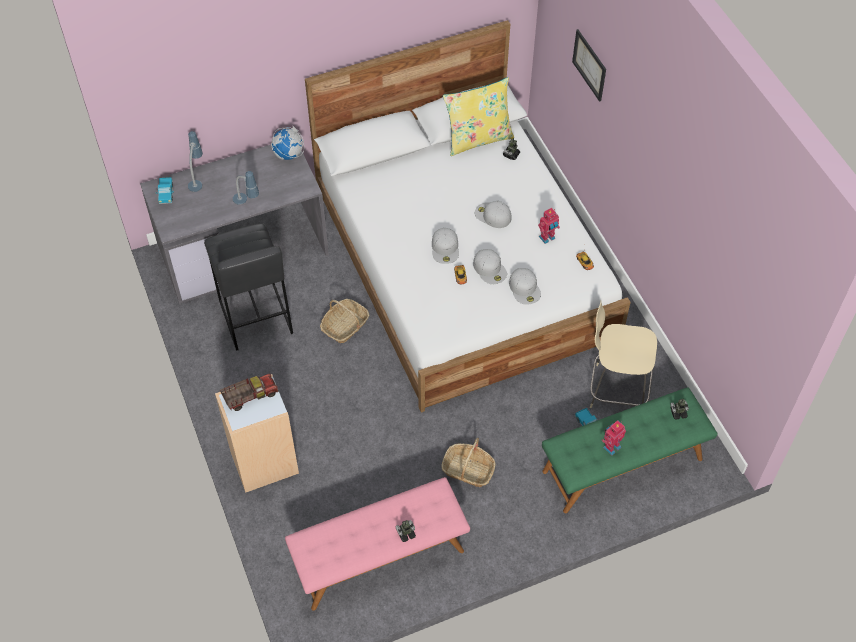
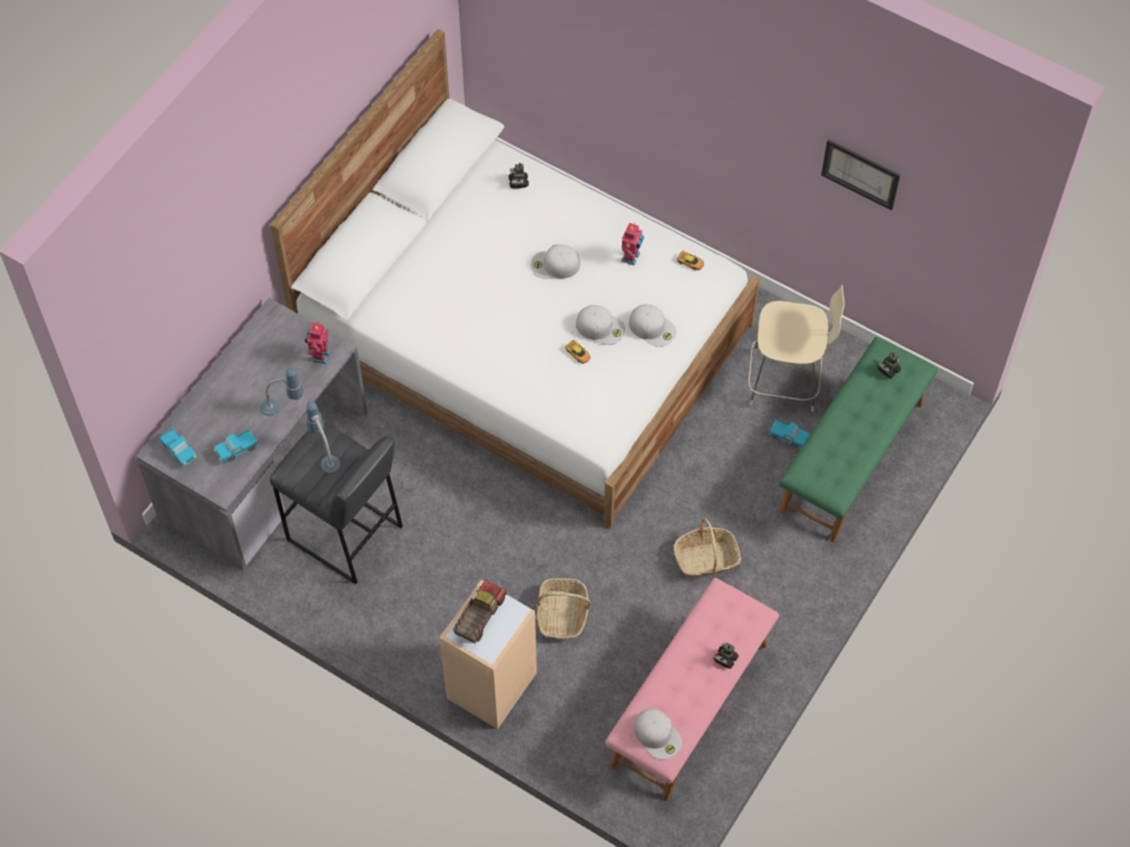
camera: 35 degrees left, 5 degrees up
table lamp [188,131,203,192] -> table lamp moved to [306,402,341,474]
globe [271,125,304,160] -> none
basket [320,299,369,343] -> basket moved to [537,578,591,639]
white cap [432,228,459,264] -> white cap moved to [634,709,682,760]
yellow pillow [443,77,514,156] -> none
picture [572,29,606,102] -> picture moved to [821,139,900,210]
beige chair [590,300,657,408] -> beige chair turned 150 degrees counterclockwise [748,285,845,412]
toy robot [602,421,626,455] -> toy robot moved to [305,321,331,364]
none -> toy truck [214,429,259,463]

